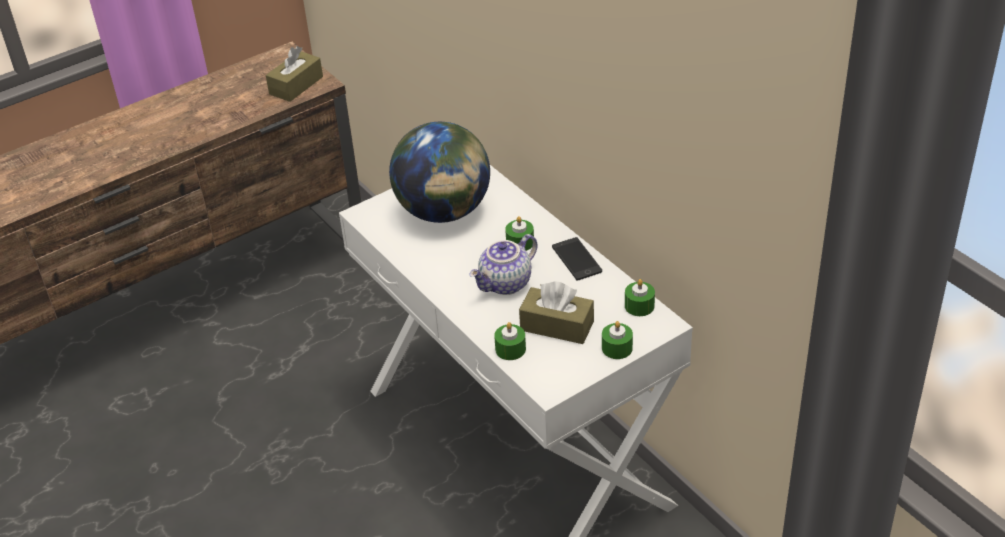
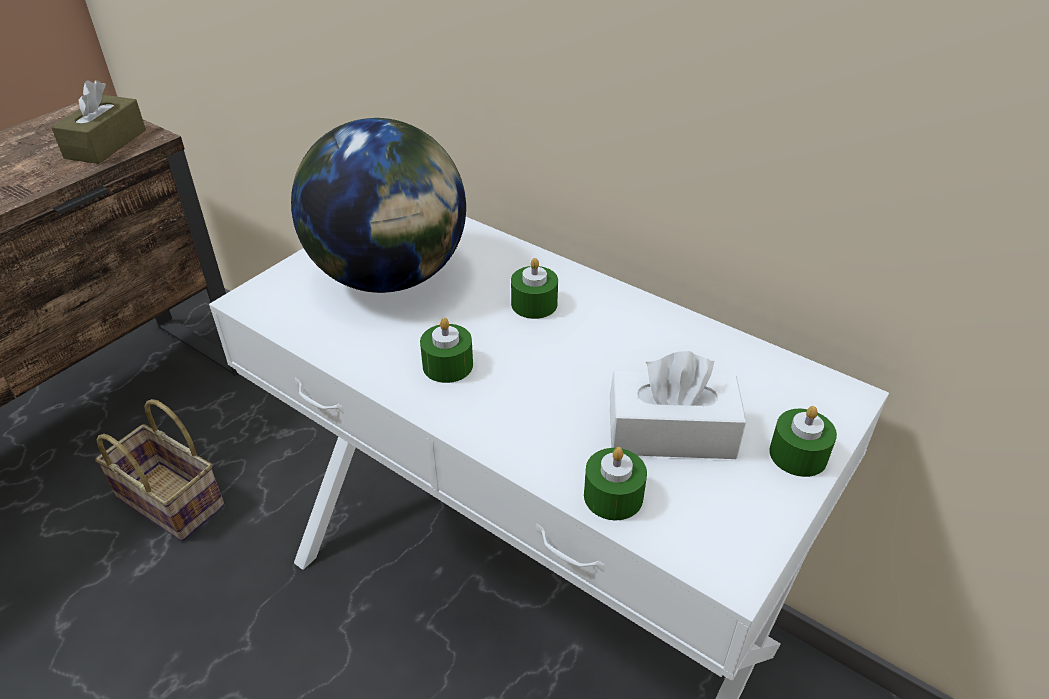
camera: 20 degrees left, 0 degrees up
teapot [469,234,537,295] -> none
brown tissue box [519,281,594,344] -> white tissue box [610,351,746,459]
phone [552,237,602,280] -> none
green candle [625,279,655,316] -> green candle moved to [420,318,473,383]
none -> basket [95,399,225,541]

